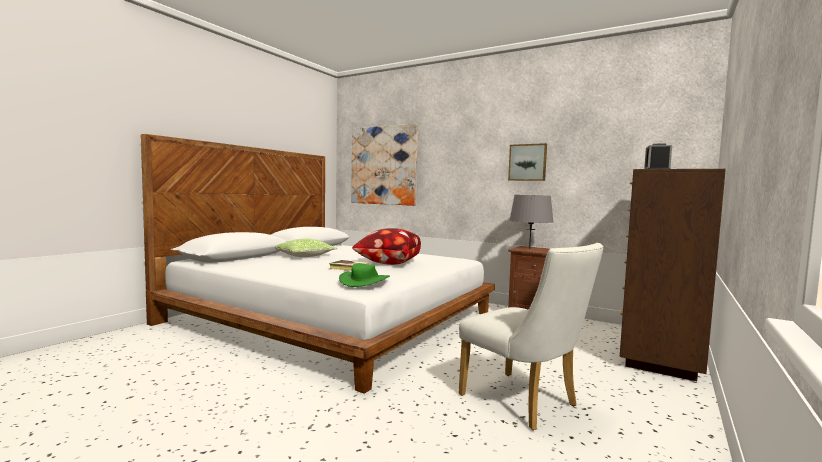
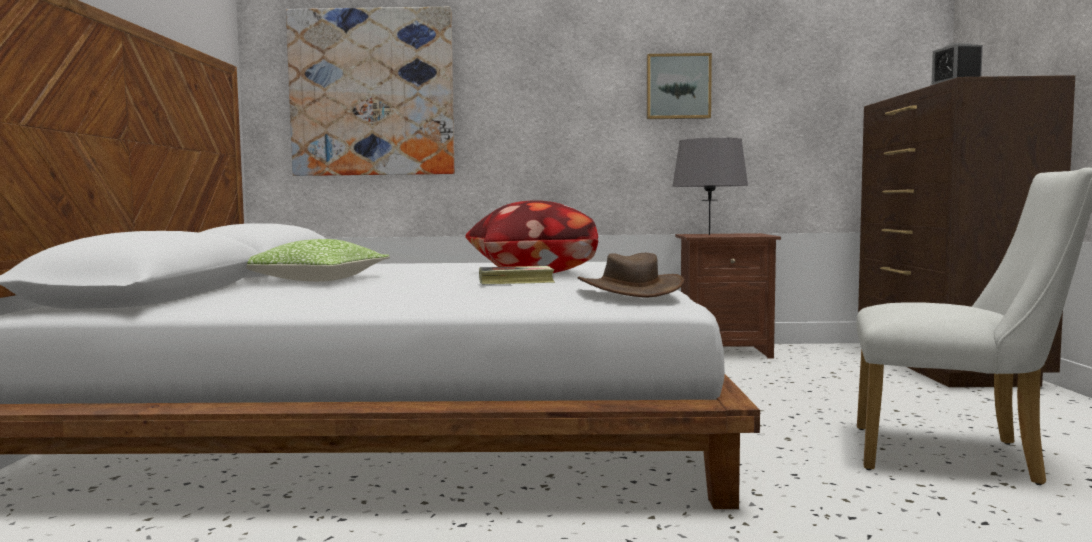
camera: 30 degrees left, 0 degrees up
green hat [339,263,390,287] -> brown hat [578,253,684,297]

